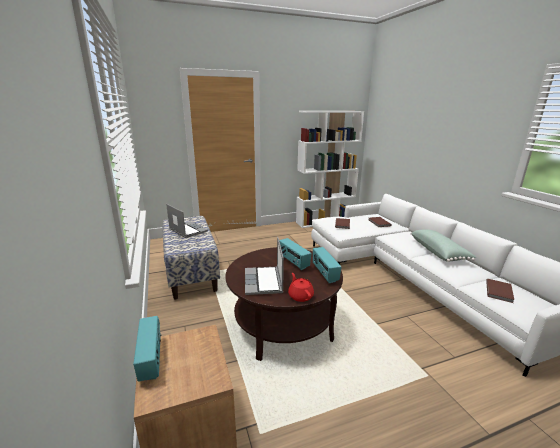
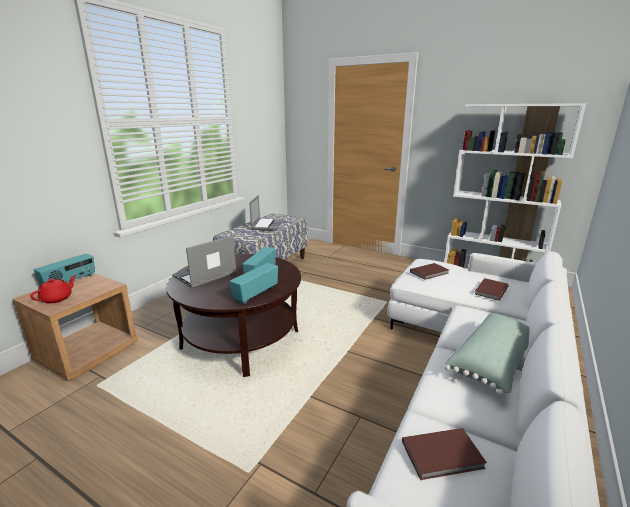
camera: 50 degrees right, 0 degrees up
red teapot [288,273,314,302] -> red teapot moved to [30,275,76,304]

